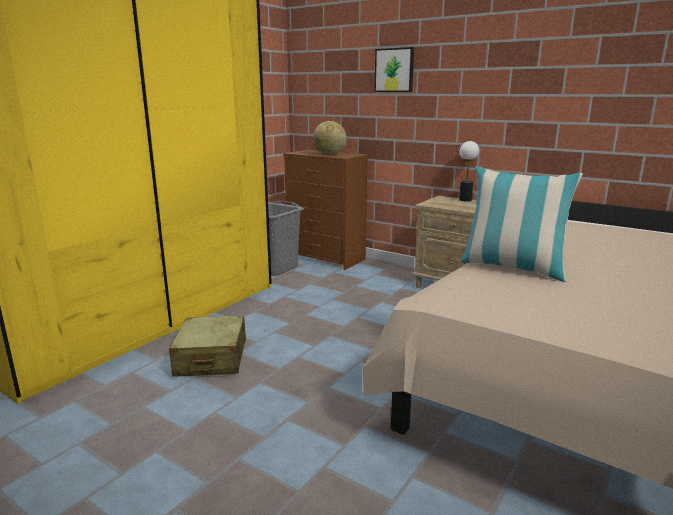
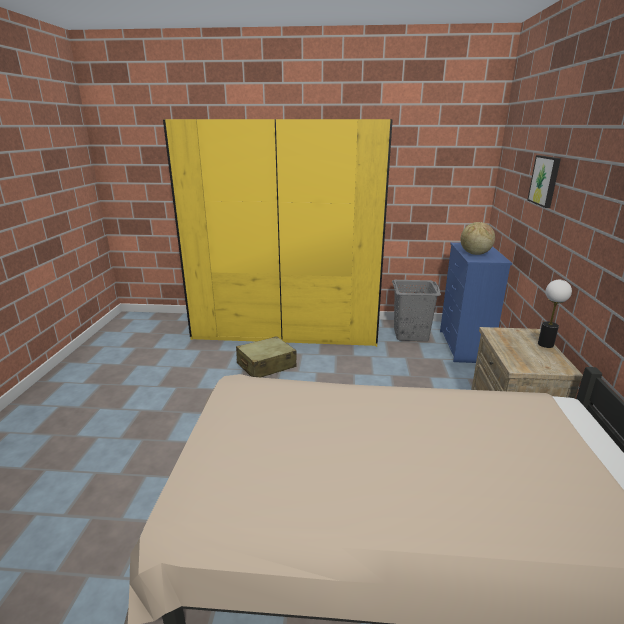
camera: 60 degrees right, 5 degrees up
brown dresser [283,150,369,270] -> blue dresser [440,242,512,363]
pillow [461,166,583,282] -> none

